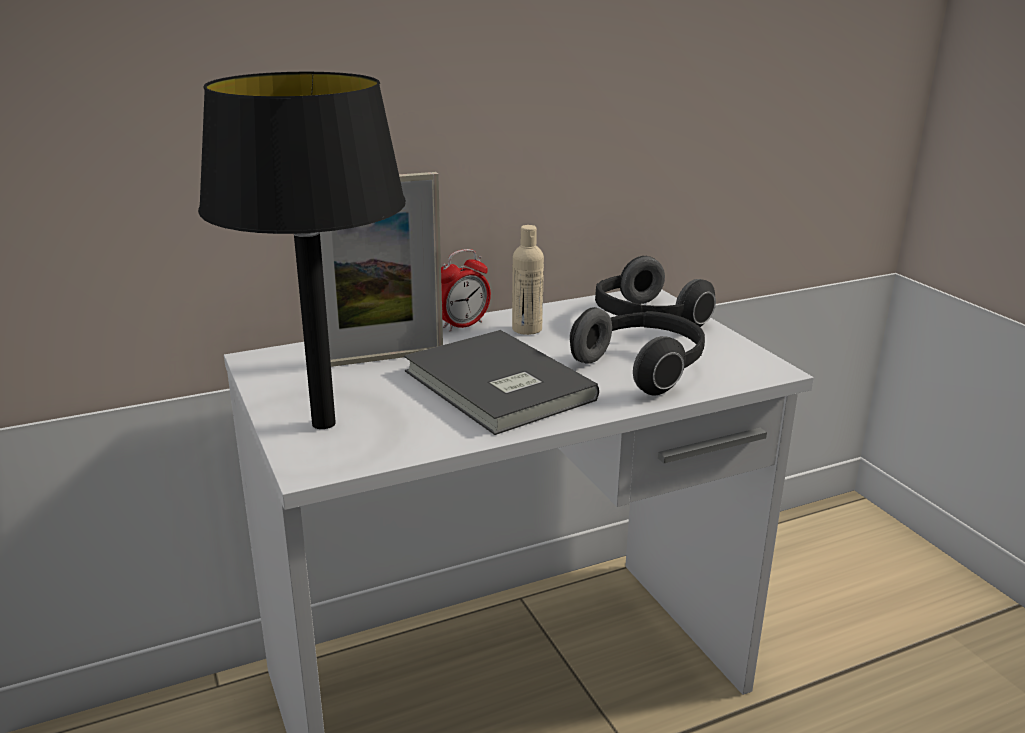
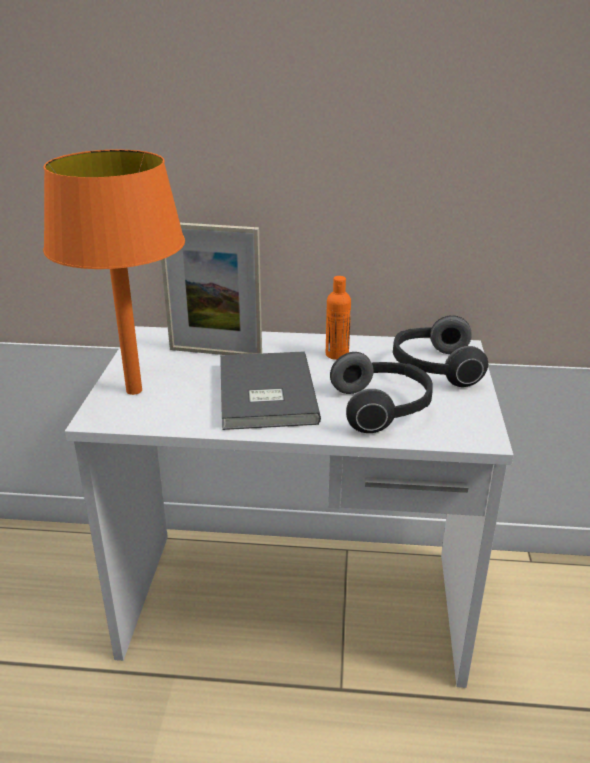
camera: 30 degrees right, 5 degrees up
black table lamp [198,72,406,429] -> orange table lamp [43,150,185,395]
alarm clock [441,249,491,331] -> none
beige bottle [512,225,544,335] -> orange bottle [326,276,351,360]

